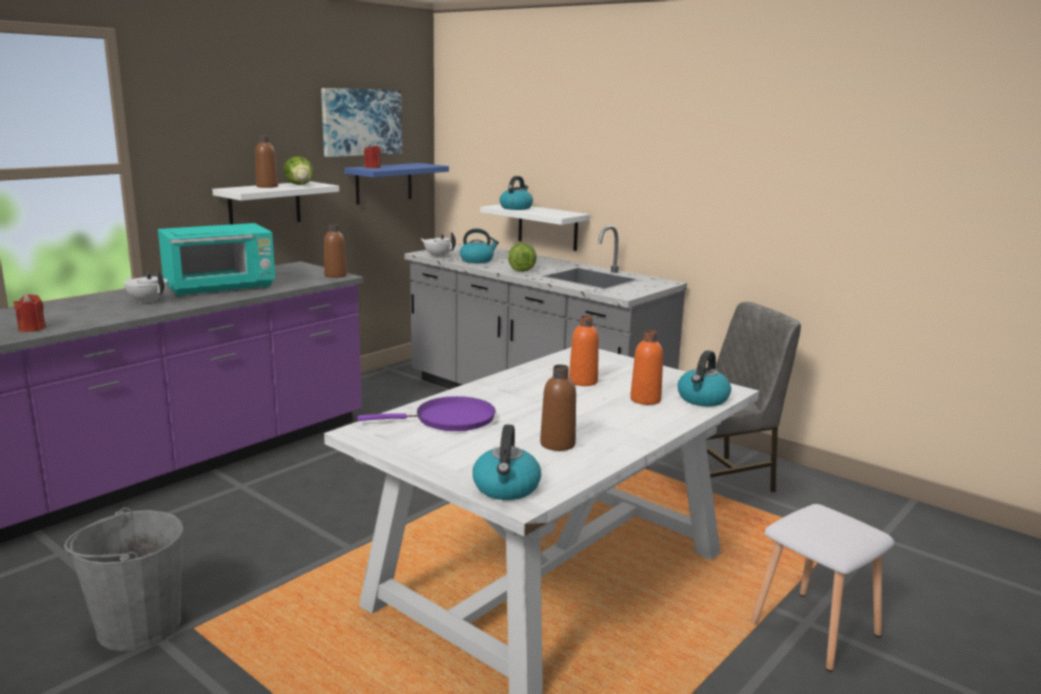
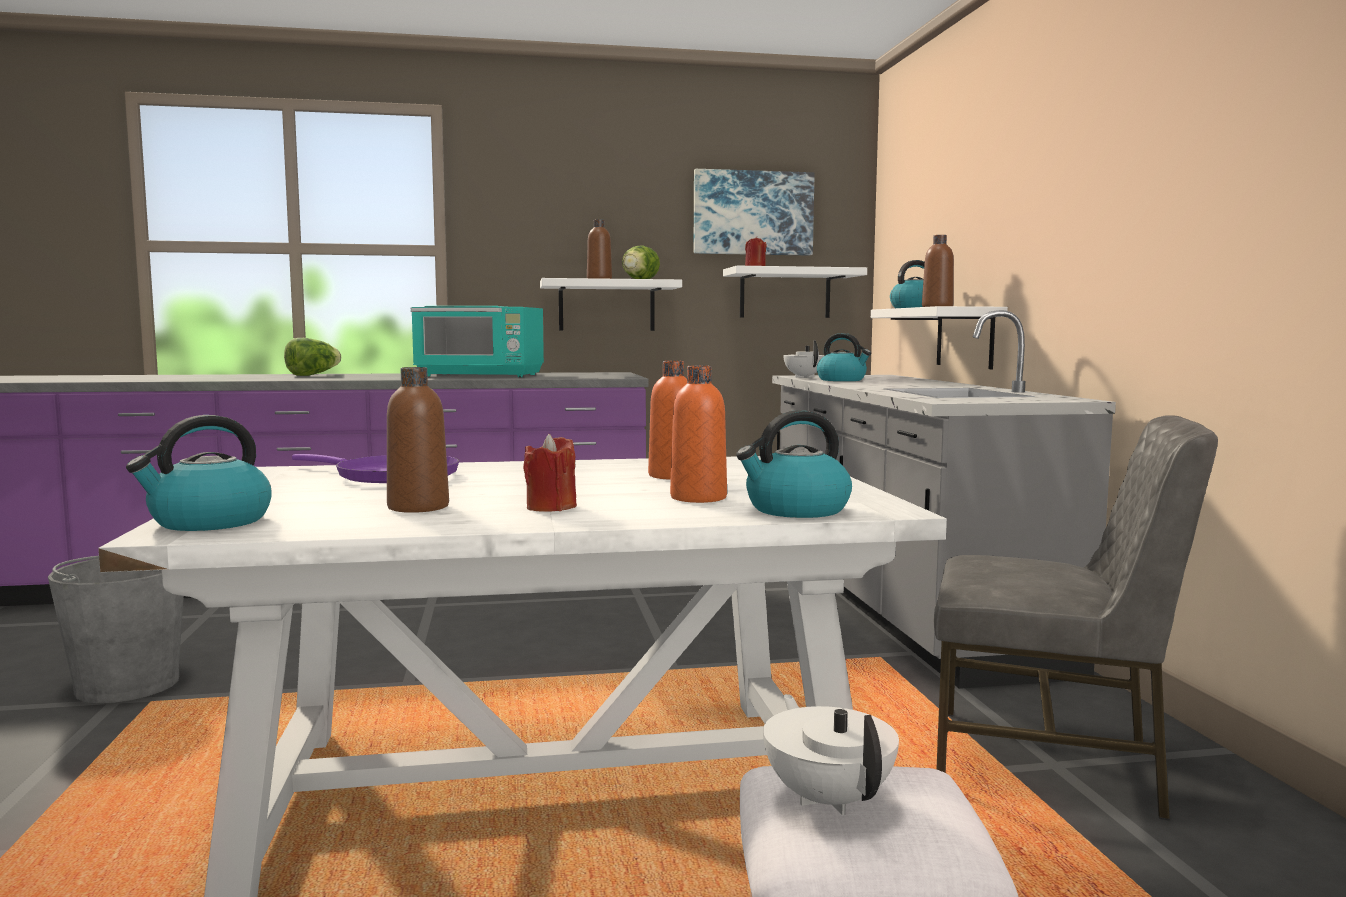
camera: 40 degrees right, 10 degrees down
red candle [13,294,46,332] -> red candle moved to [523,434,577,512]
white teapot [124,270,168,304] -> white teapot moved to [763,694,899,815]
brown bottle [324,224,347,278] -> brown bottle moved to [922,235,954,307]
blue shelf [344,163,449,205] -> white shelf [723,266,867,318]
lettuce [508,243,537,272] -> lettuce moved to [284,338,341,376]

